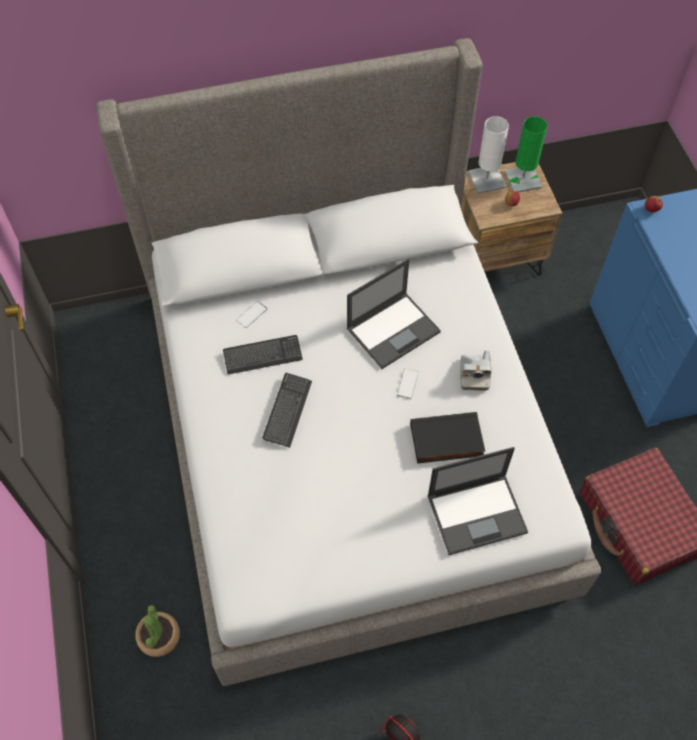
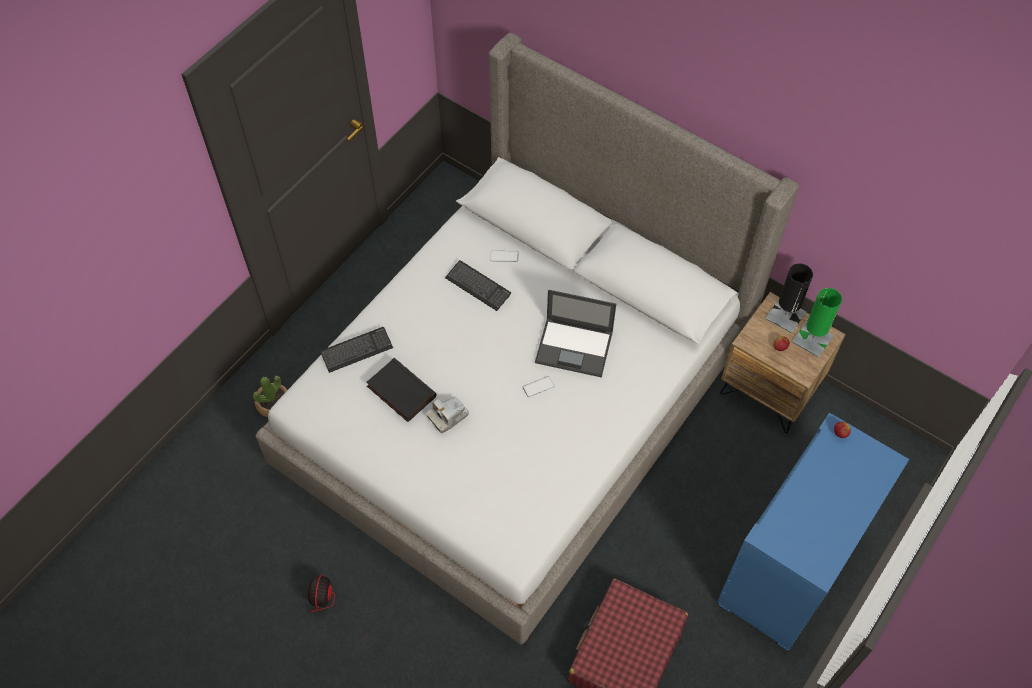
camera: 50 degrees right, 0 degrees up
keyboard [262,373,312,448] -> keyboard moved to [320,327,393,373]
black book [410,412,485,464] -> black book moved to [366,358,436,422]
laptop [427,447,528,555] -> none
camera [460,350,492,391] -> camera moved to [427,396,469,433]
white table lamp [468,116,509,194] -> black table lamp [765,263,813,334]

